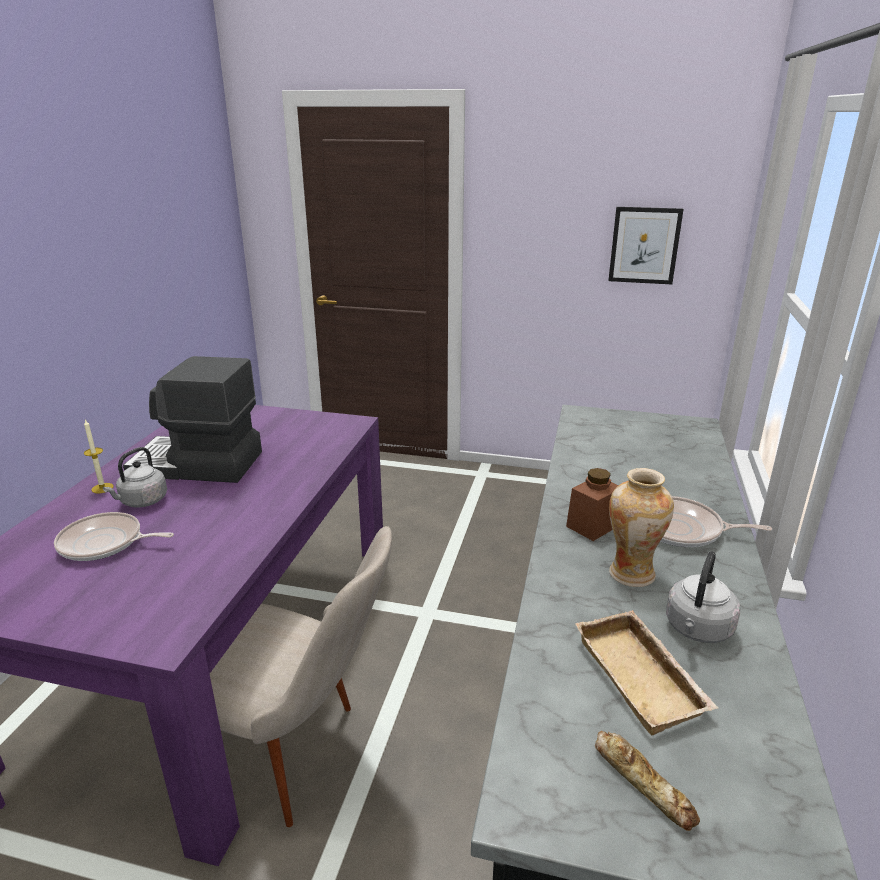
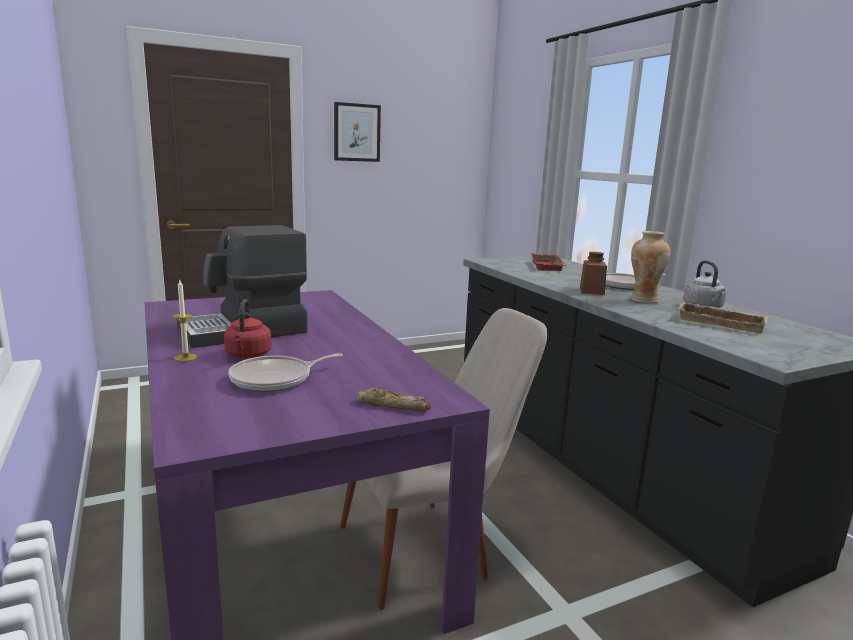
camera: 40 degrees left, 10 degrees down
grey kettle [103,447,167,508] -> red kettle [224,299,272,358]
bread [595,731,700,831] -> bread moved to [357,388,432,412]
picture [608,207,684,284] -> picture moved to [334,102,381,162]
none -> red tray [531,253,566,271]

